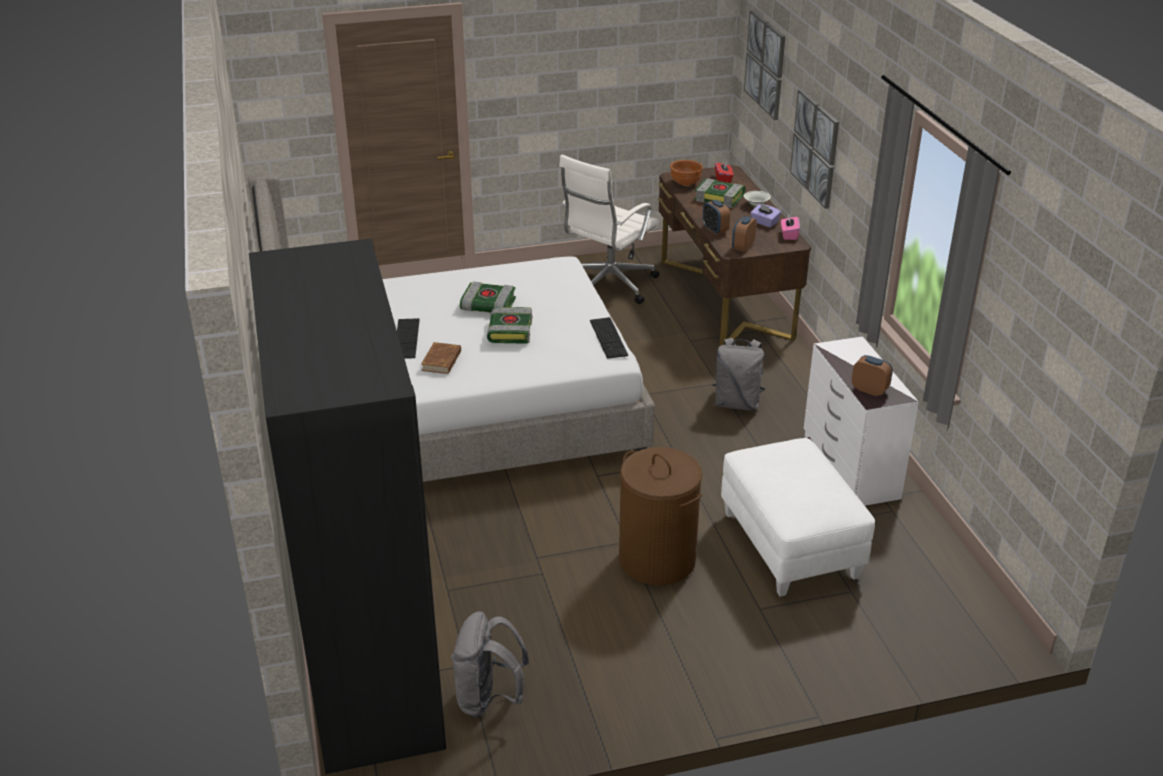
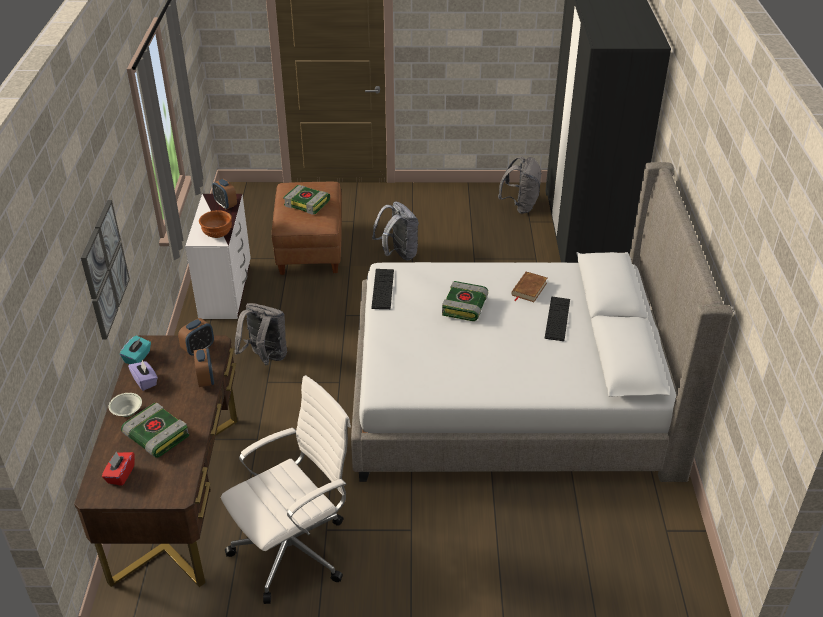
camera: 165 degrees left, 5 degrees up
book [460,281,516,313] -> book moved to [283,185,330,215]
brown laundry basket [619,447,703,586] -> grey backpack [372,201,419,261]
brown bowl [670,160,703,186] -> brown bowl moved to [199,210,232,238]
white ottoman [721,438,875,597] -> brown ottoman [272,182,342,275]
picture [744,10,785,120] -> none
pink tissue box [781,214,800,240] -> turquoise tissue box [120,336,151,364]

